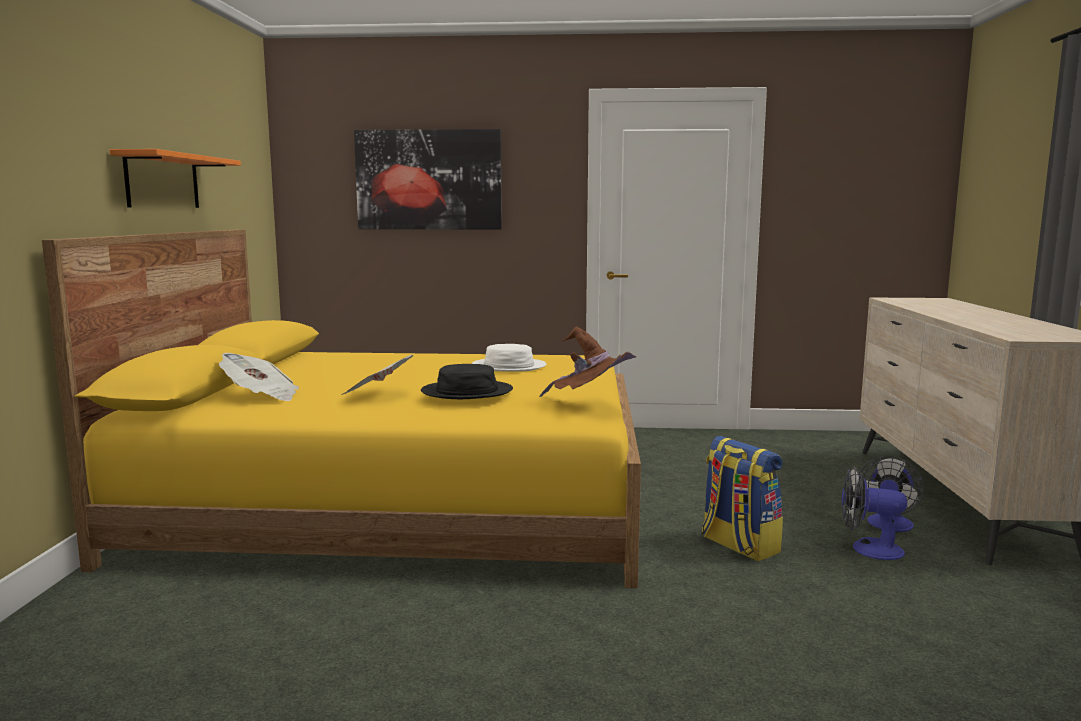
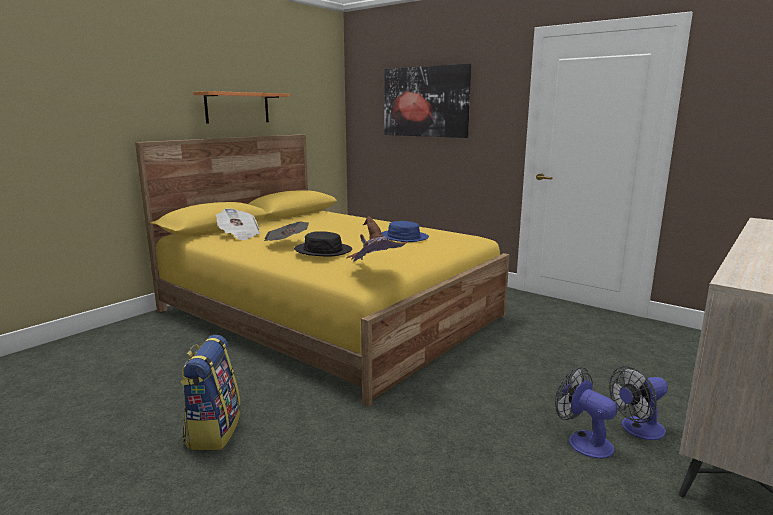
camera: 35 degrees right, 5 degrees up
white hat [472,344,547,372] -> blue hat [381,221,429,242]
backpack [702,436,783,561] -> backpack moved to [180,335,240,450]

